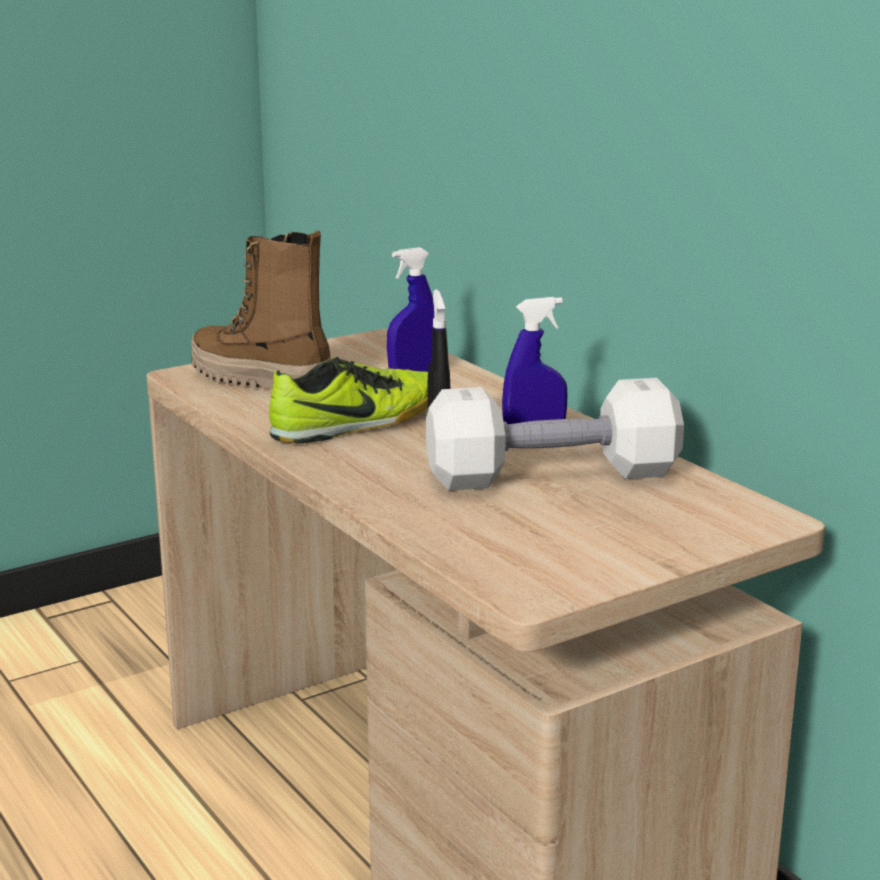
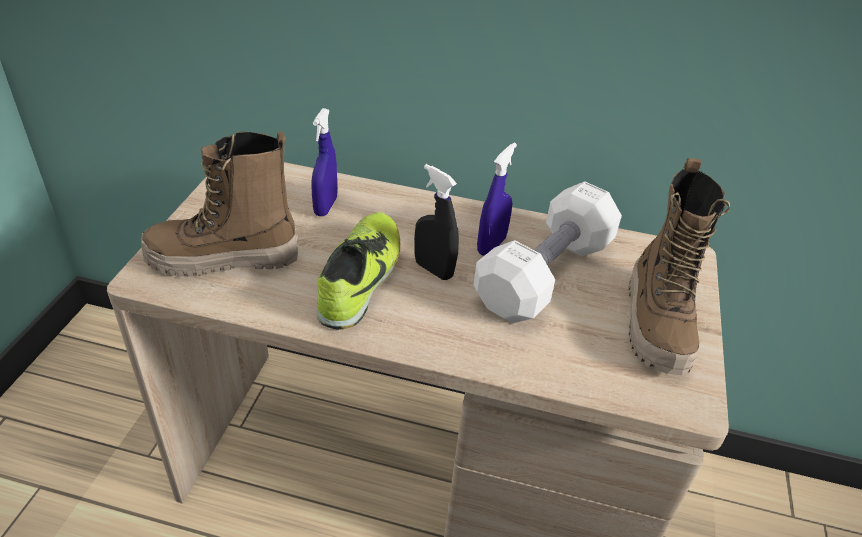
camera: 45 degrees left, 20 degrees up
none -> boot [629,158,730,375]

